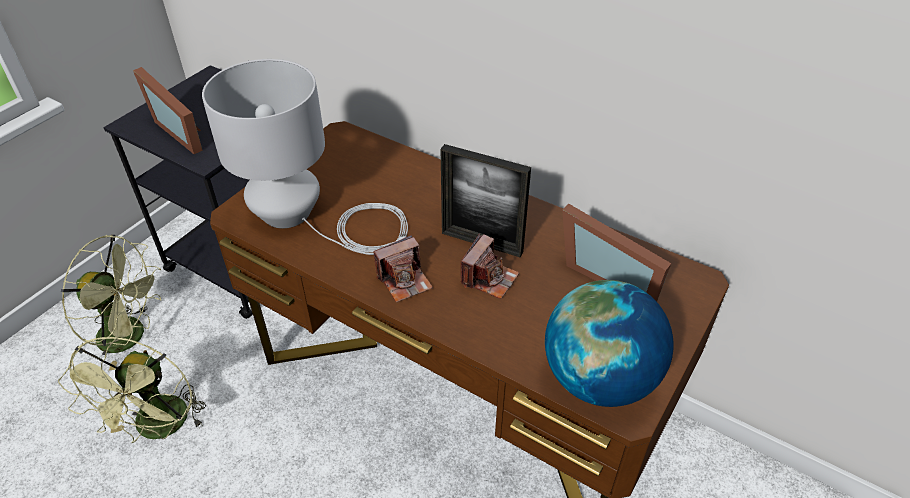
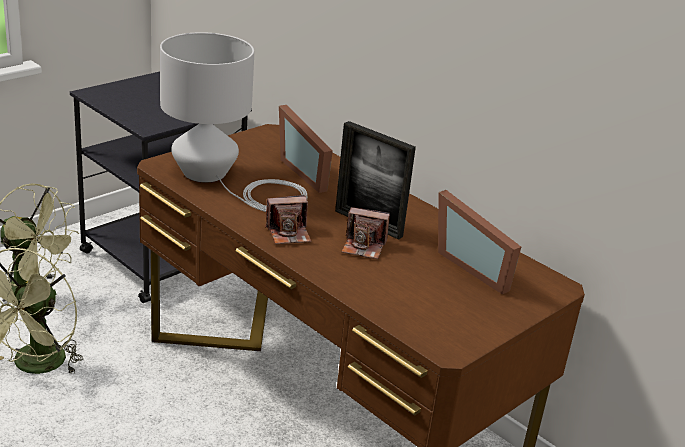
camera: 10 degrees right, 15 degrees down
picture frame [133,67,203,154] -> picture frame moved to [279,105,333,193]
camera [461,234,519,299] -> camera turned 60 degrees clockwise [342,207,390,259]
globe [545,280,674,407] -> none

